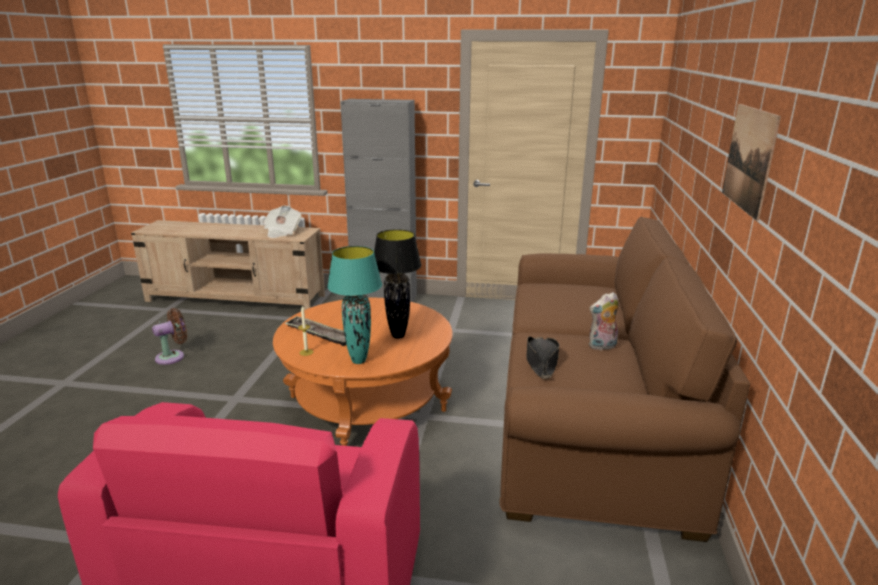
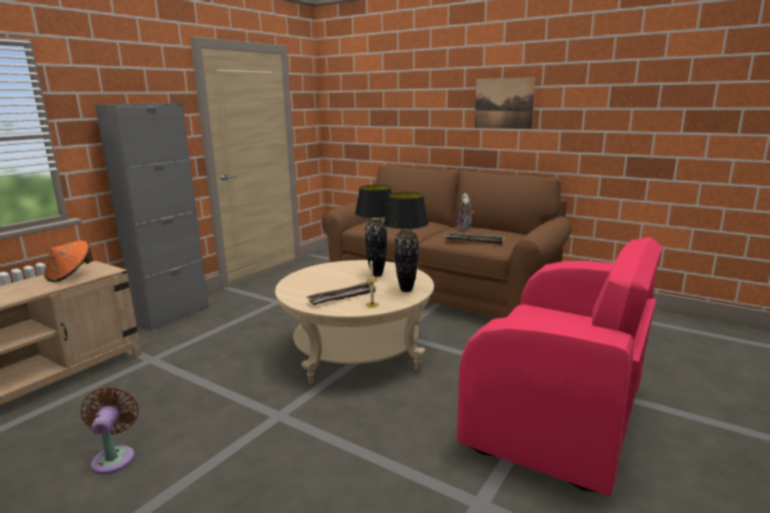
camera: 65 degrees left, 5 degrees down
newspaper [263,206,302,238] -> orange hat [44,241,93,282]
orange coffee table [273,298,453,446] -> beige coffee table [275,260,434,384]
turquoise table lamp [327,246,382,364] -> black table lamp [384,192,429,292]
black hat [526,336,559,379] -> tray [445,233,504,244]

